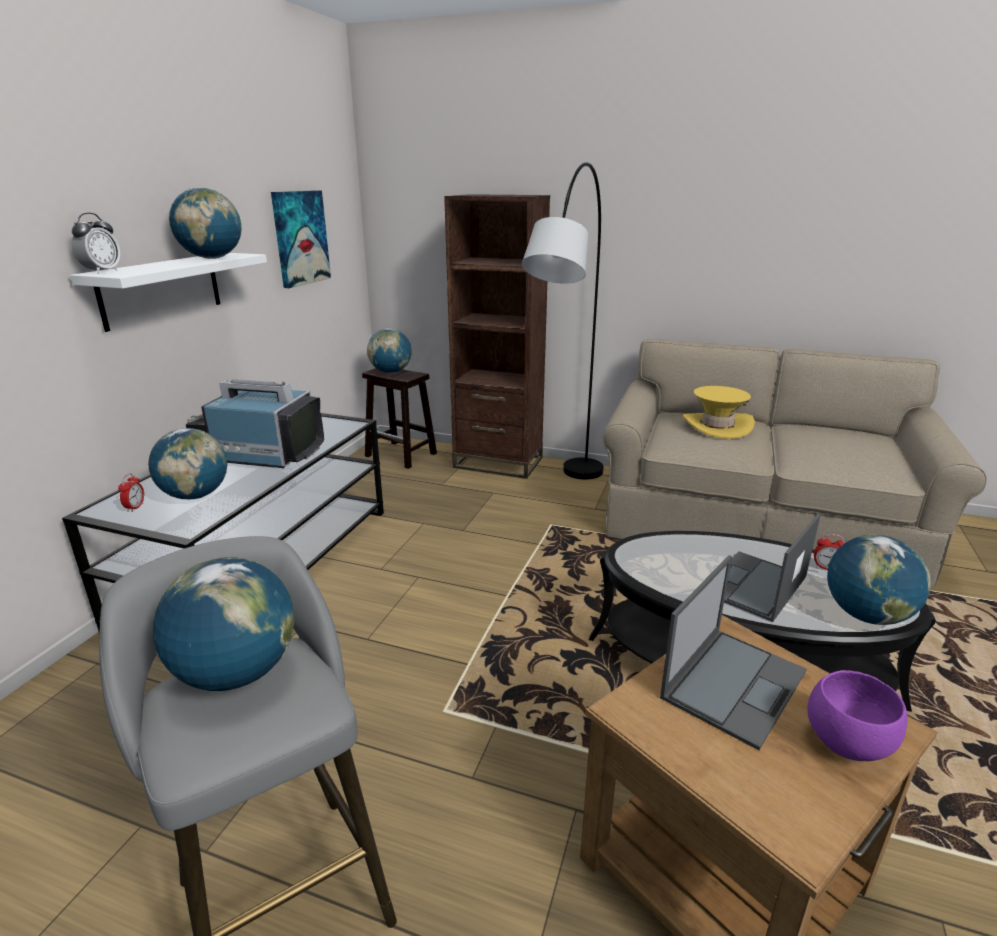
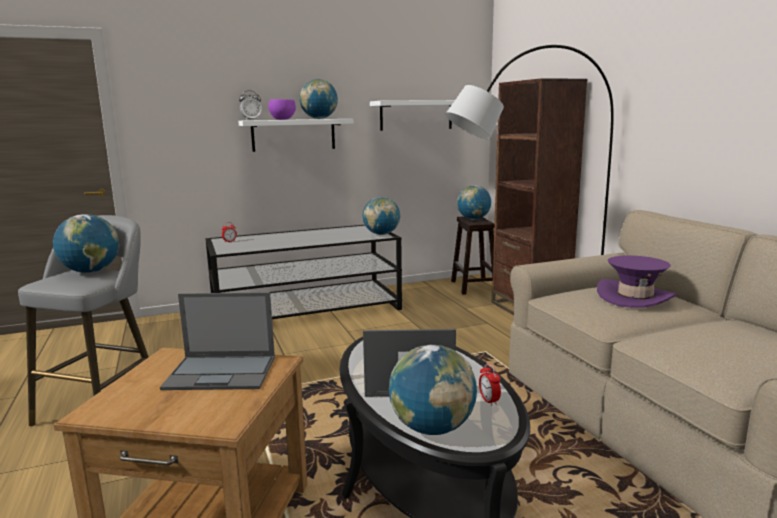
camera: 50 degrees right, 10 degrees down
globe [148,428,227,499] -> globe moved to [363,197,400,235]
television [186,379,324,468] -> none
picture [271,190,331,288] -> white shelf [370,100,455,131]
yellow hat [683,386,755,439] -> purple hat [597,256,677,308]
purple bowl [807,670,907,761] -> purple bowl moved to [268,99,296,120]

